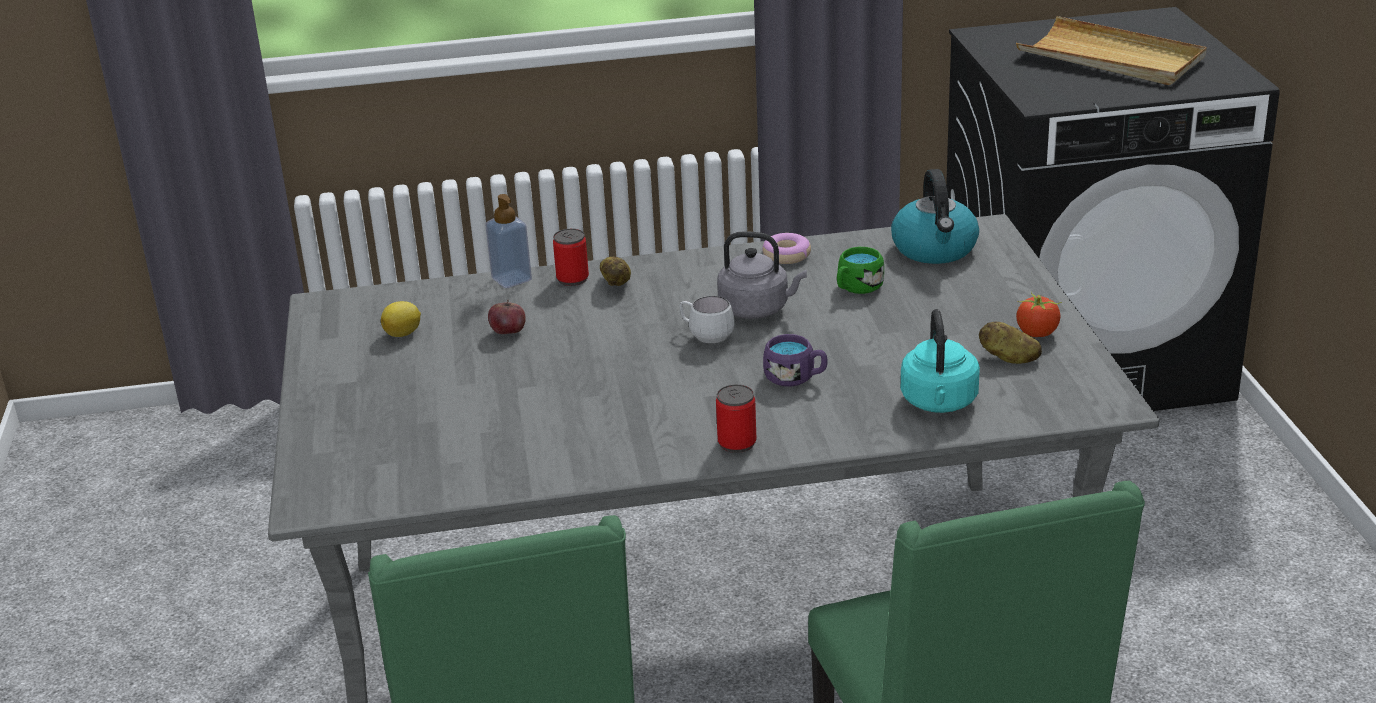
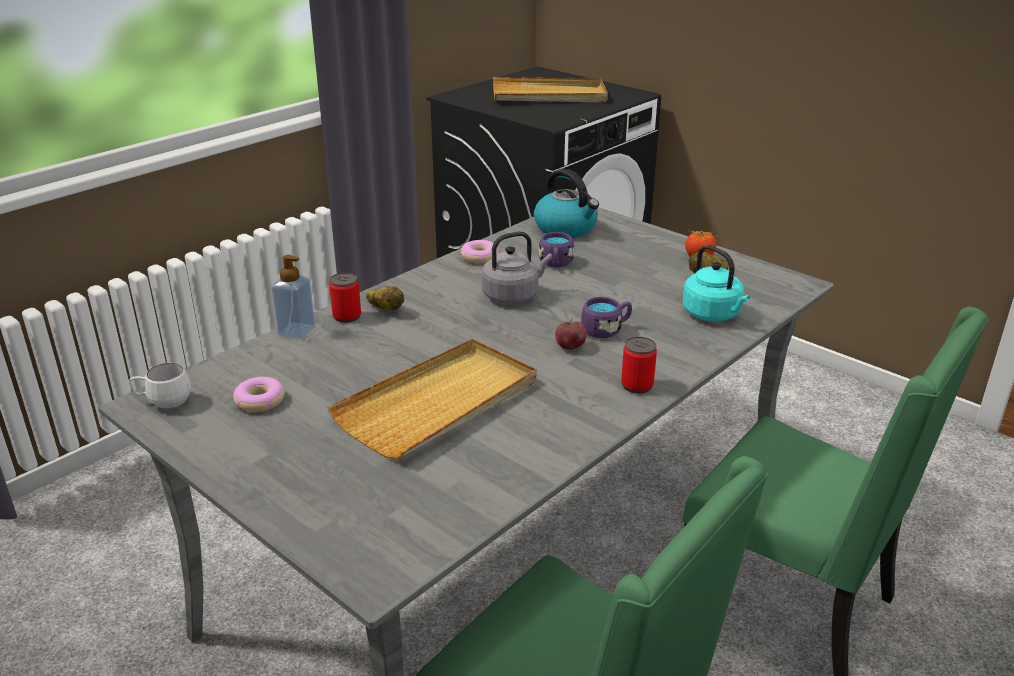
camera: 40 degrees left, 0 degrees up
lemon [381,301,421,337] -> donut [233,377,285,412]
apple [488,300,526,334] -> apple moved to [555,318,587,350]
white mug [679,296,735,343] -> white mug moved to [129,363,191,408]
green mug [837,247,884,294] -> purple mug [539,232,574,267]
none -> beige tray [327,339,536,459]

